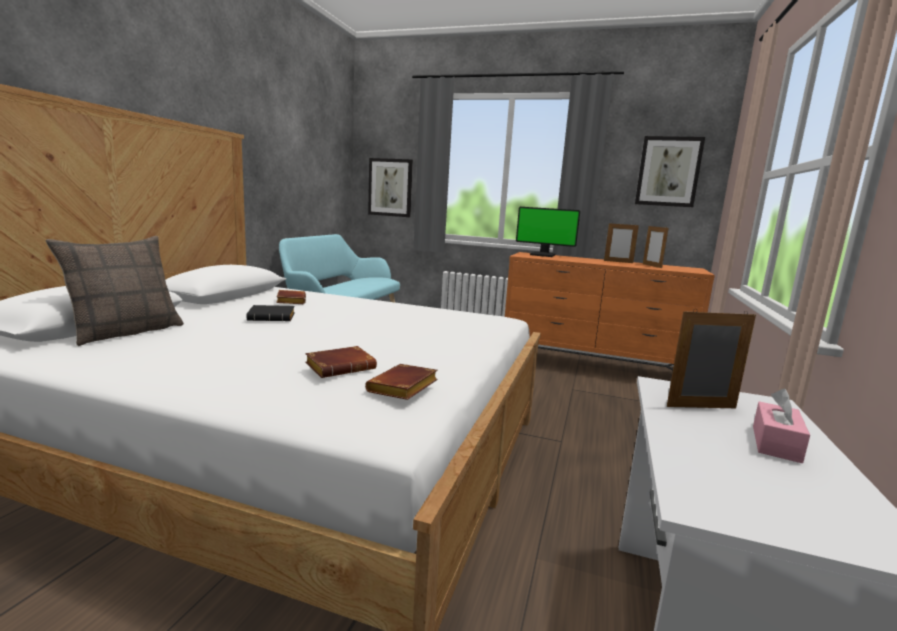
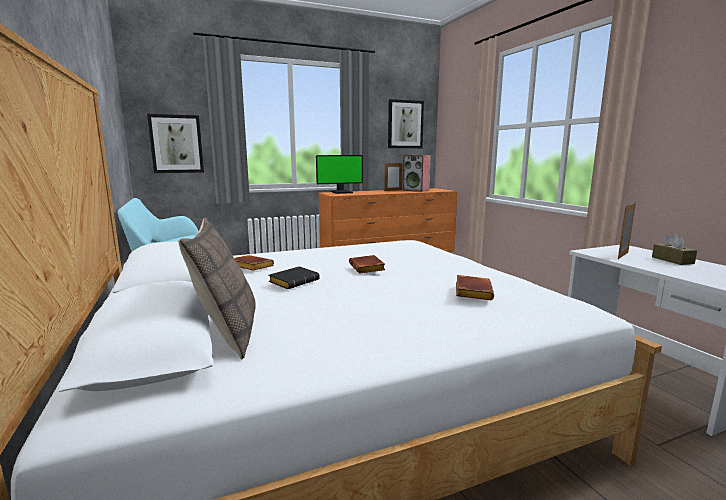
camera: 40 degrees left, 0 degrees up
brown book [365,364,438,400] -> brown book moved to [349,255,386,273]
picture frame [643,226,669,268] -> speaker [402,155,431,192]
pink tissue box [753,389,810,463] -> brown tissue box [652,234,697,265]

